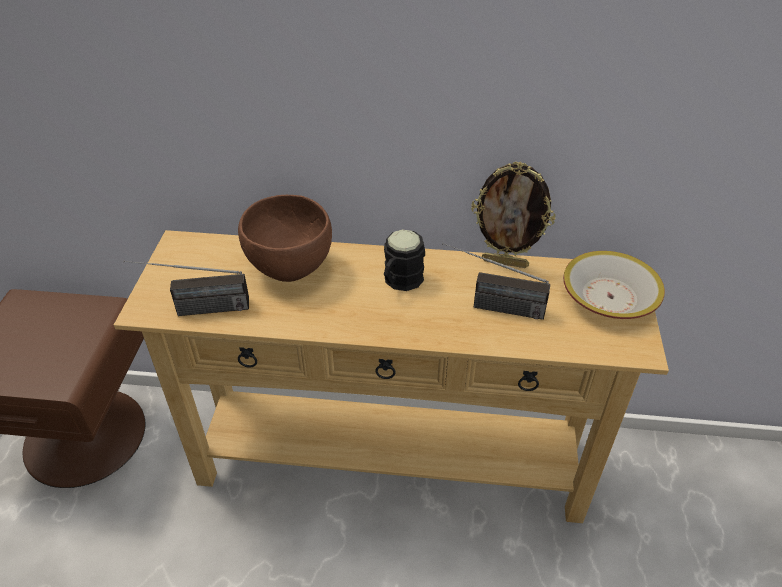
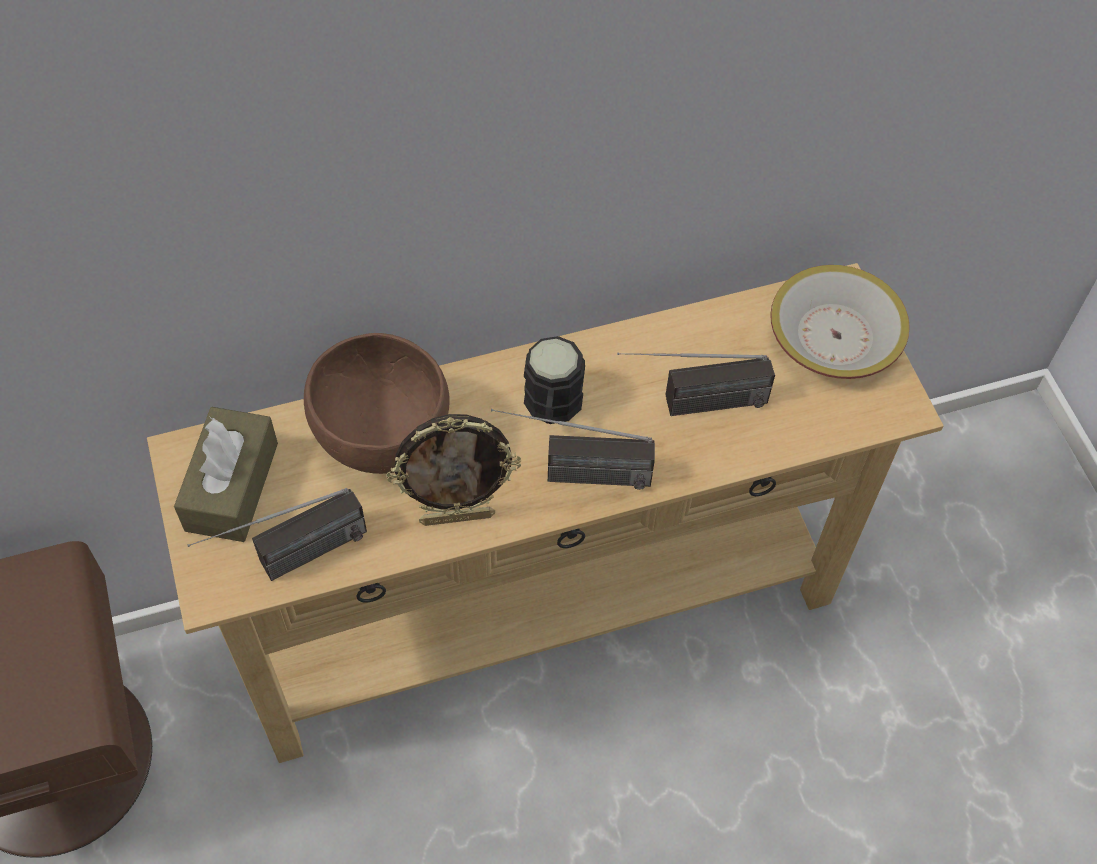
camera: 25 degrees left, 15 degrees up
picture frame [471,161,556,268] -> picture frame moved to [386,414,521,526]
none -> brown tissue box [174,407,278,542]
none -> radio [491,409,655,490]

